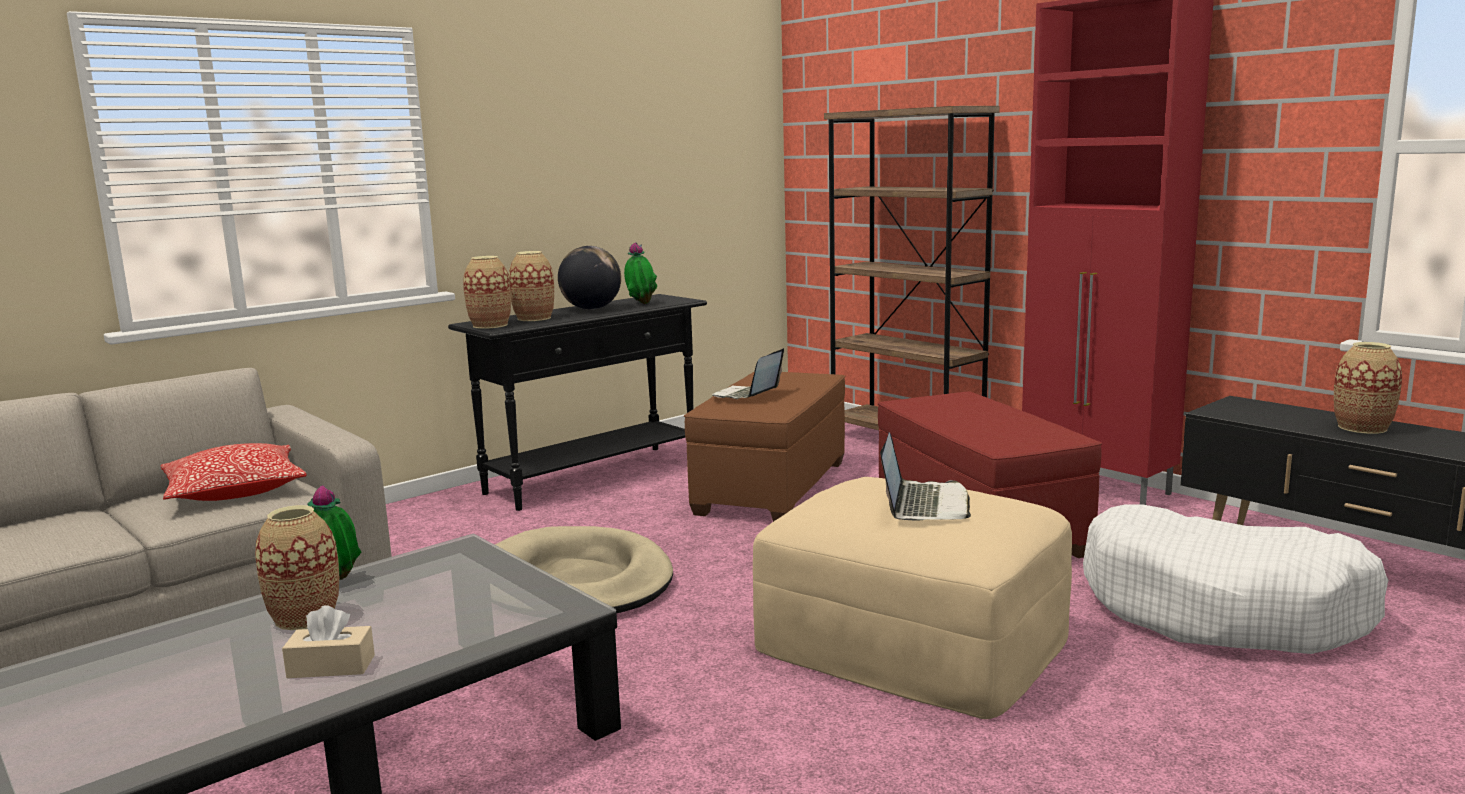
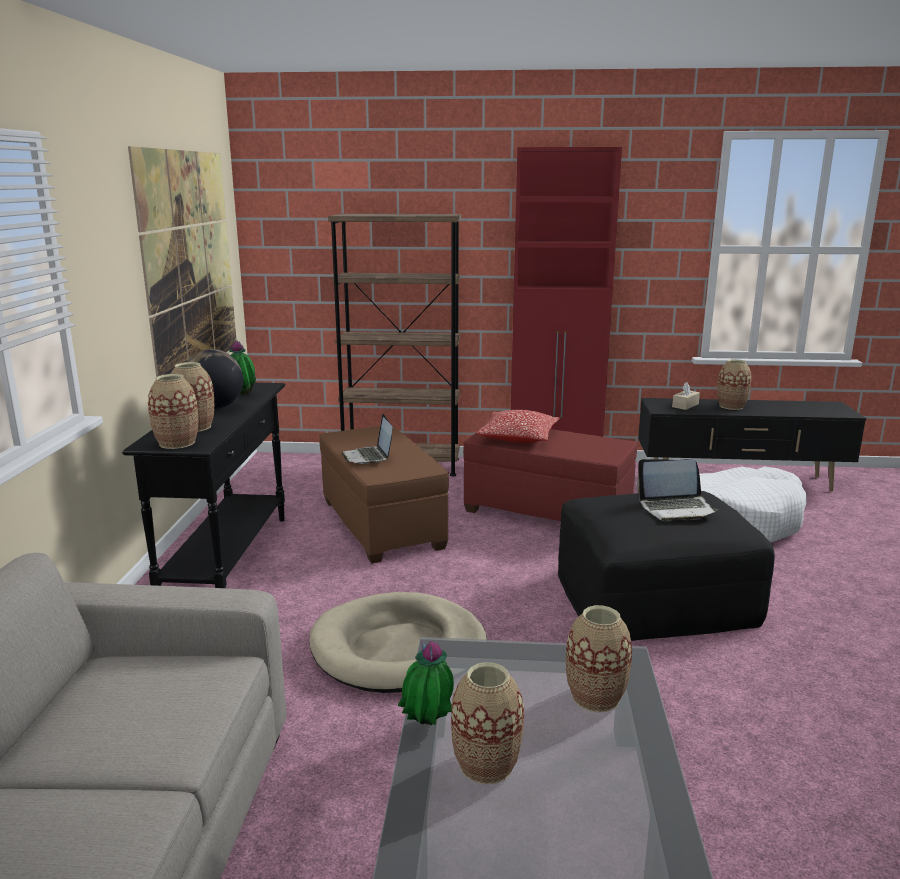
camera: 45 degrees left, 5 degrees up
pillow [161,443,307,501] -> pillow moved to [476,410,560,443]
beige tissue box [282,605,375,678] -> beige tissue box moved to [672,382,700,410]
beige ottoman [753,477,1072,719] -> black ottoman [558,491,775,641]
laptop [880,432,971,520] -> laptop turned 120 degrees clockwise [637,459,718,521]
none -> picture [128,146,237,377]
none -> vase [566,605,632,712]

